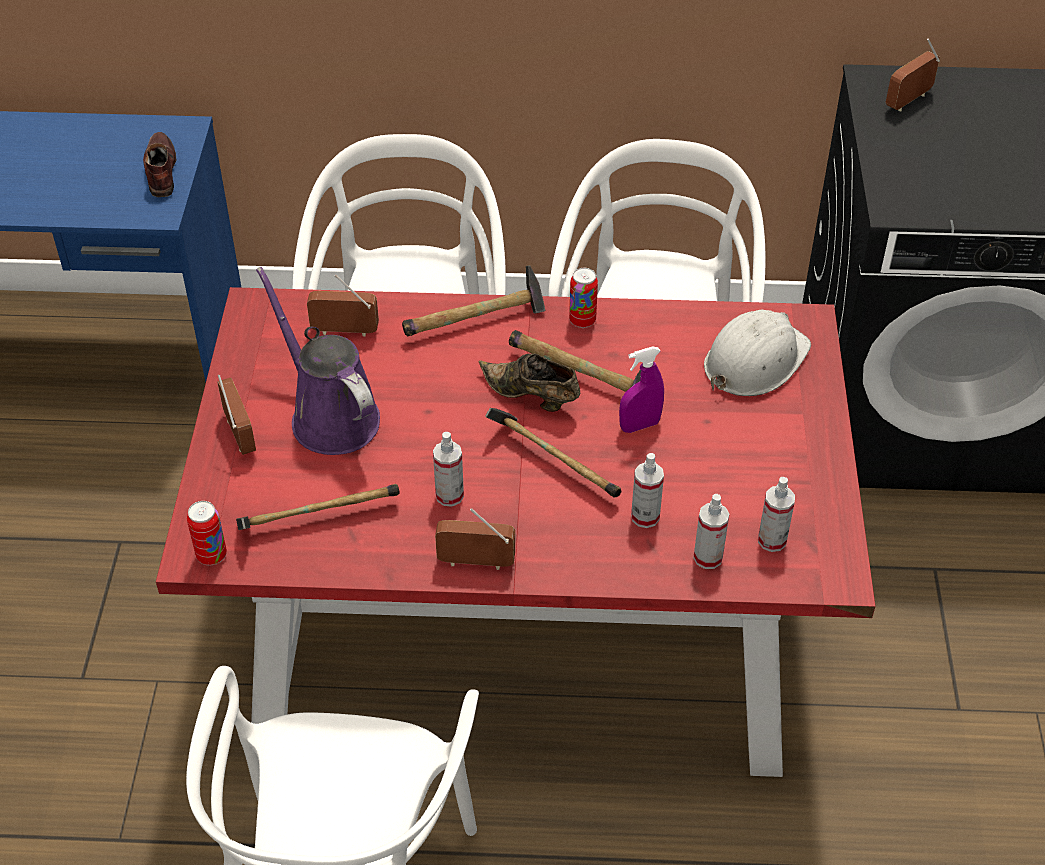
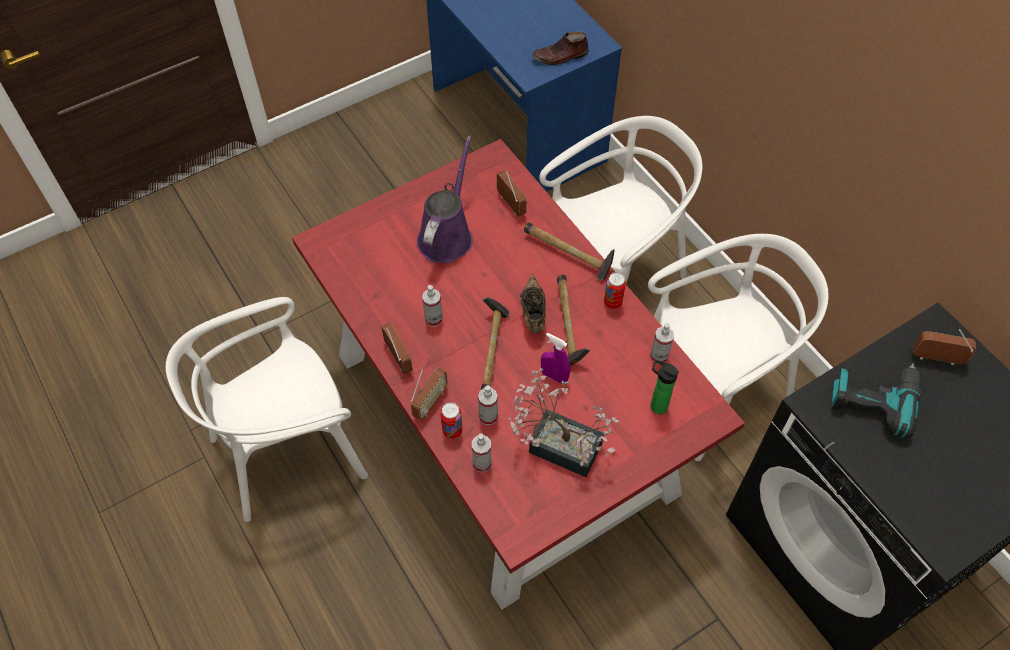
camera: 55 degrees right, 10 degrees up
brown shoe [143,132,177,197] -> brown shoe turned 150 degrees counterclockwise [532,32,589,65]
can [187,501,227,566] -> can moved to [440,402,462,439]
radio [217,375,256,455] -> radio moved to [410,368,448,420]
hammer [236,484,400,530] -> none
white hard hat [704,310,811,396] -> bottle [650,360,679,414]
spray bottle [758,477,795,552] -> spray bottle moved to [650,323,674,364]
none -> potted plant [508,368,620,477]
none -> power drill [831,363,921,438]

